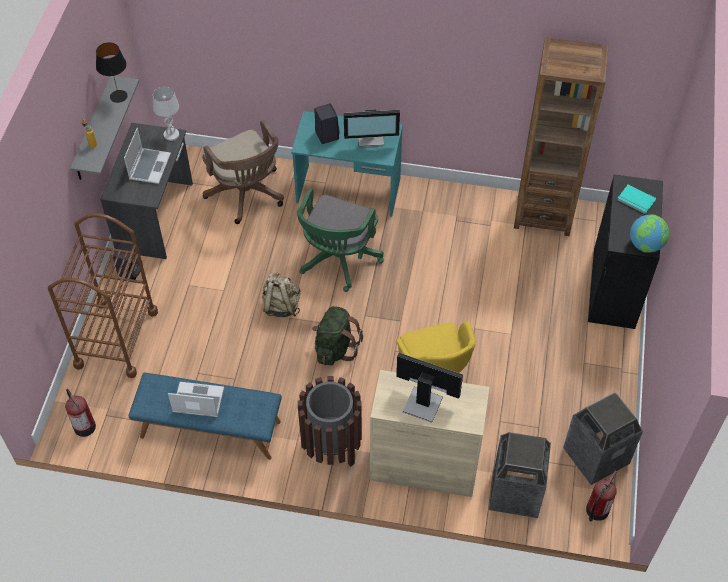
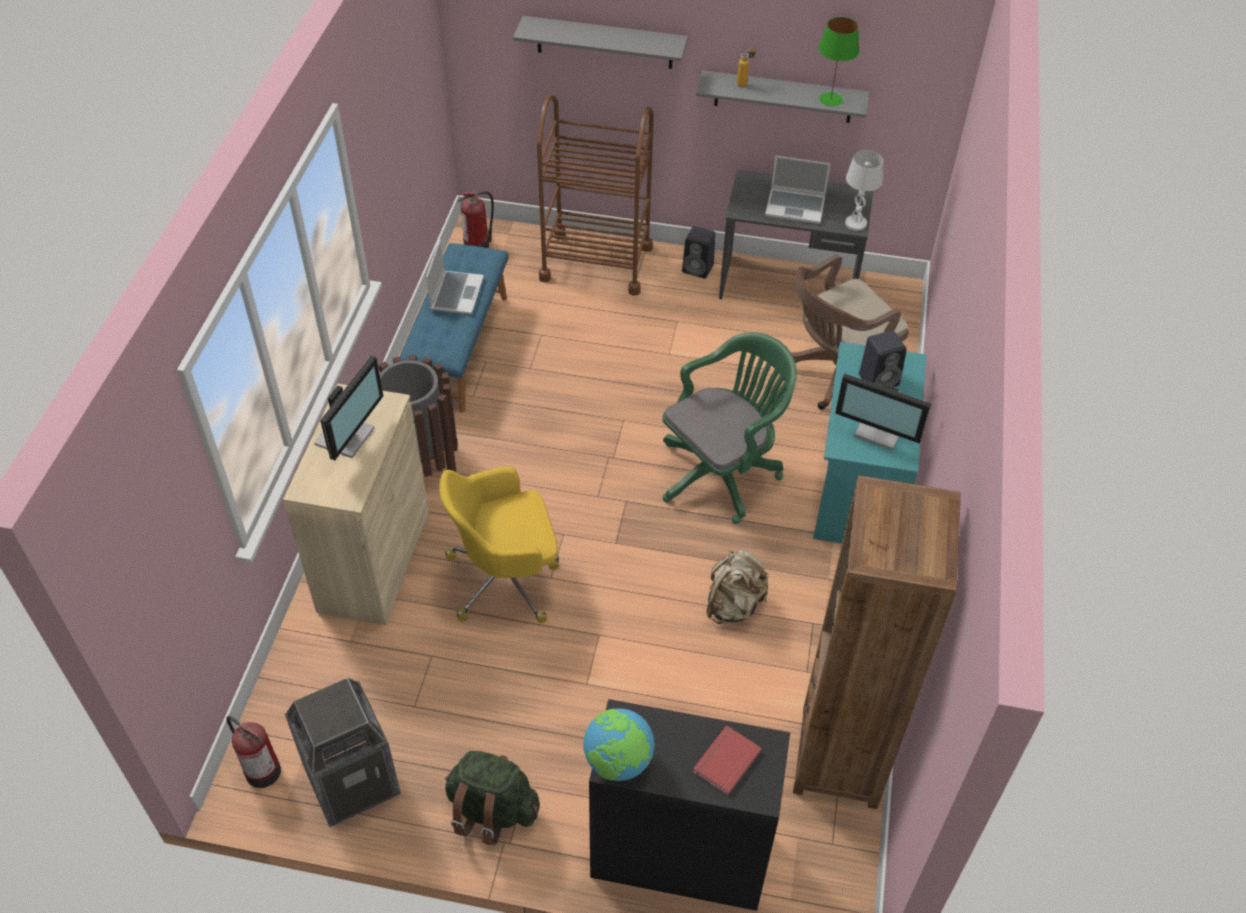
camera: 90 degrees right, 5 degrees down
black table lamp [96,42,128,103] -> green table lamp [818,17,860,106]
beige backpack [262,272,300,317] -> beige backpack moved to [706,550,769,624]
green office chair [297,188,383,292] -> green office chair turned 120 degrees clockwise [662,332,797,524]
green backpack [312,306,363,365] -> green backpack moved to [445,751,540,845]
monitor [344,109,400,148] -> monitor turned 60 degrees counterclockwise [835,374,931,450]
trash can [489,432,551,518] -> none
turquoise book [617,184,656,214] -> red book [693,725,762,795]
none -> grey shelf [513,16,688,69]

